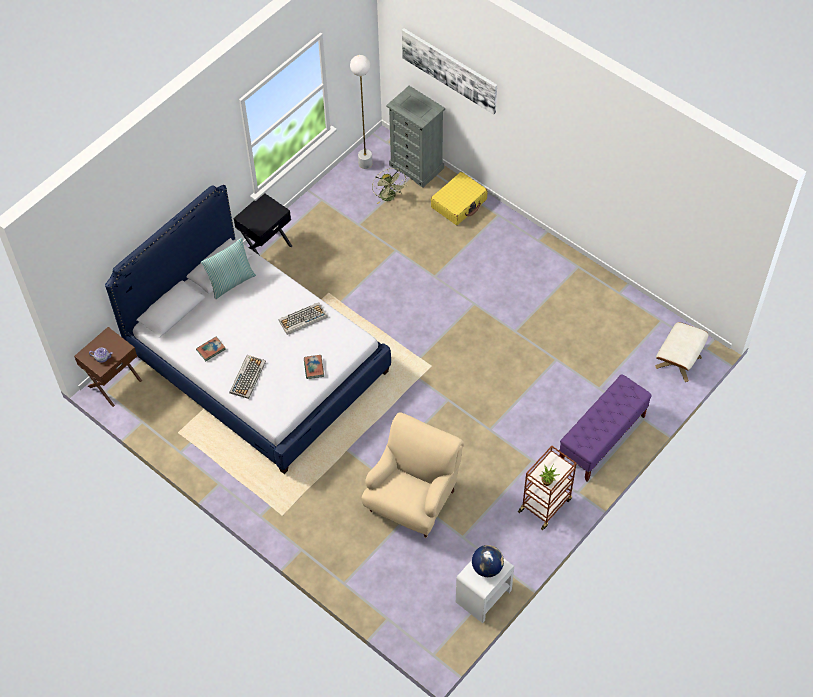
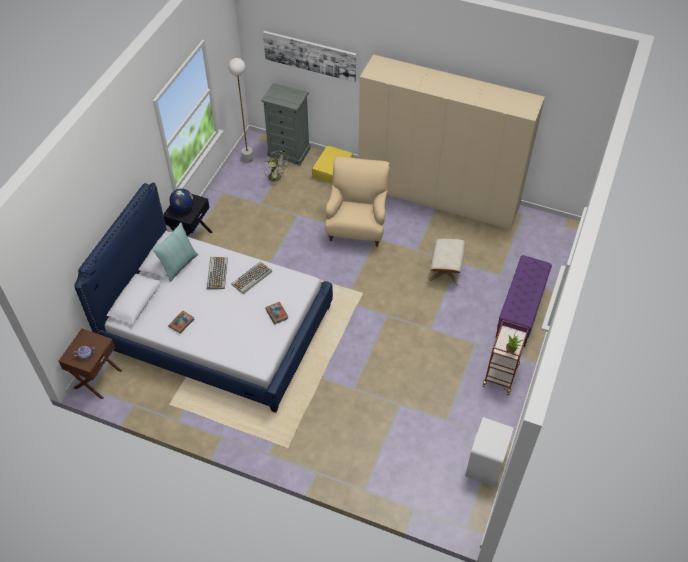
camera: 20 degrees left, 5 degrees down
keyboard [230,355,266,399] -> keyboard moved to [207,257,228,289]
beige armchair [362,412,464,538] -> beige armchair moved to [325,156,390,248]
globe [472,545,504,577] -> globe moved to [169,188,194,212]
beige ottoman [655,322,708,382] -> beige ottoman moved to [429,238,465,285]
none -> beige wardrobe [358,54,545,230]

